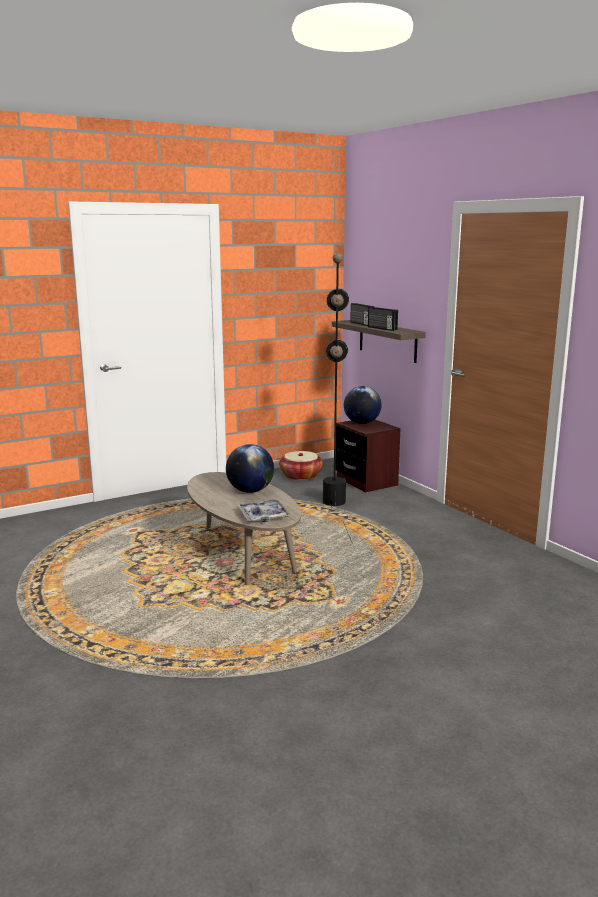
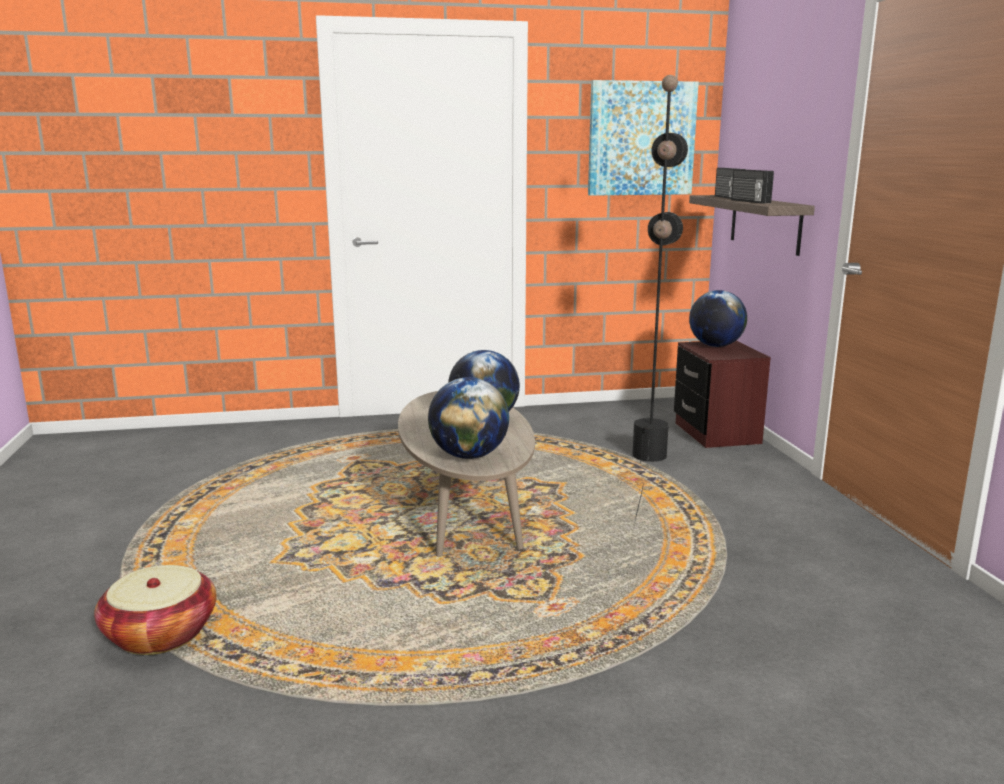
camera: 20 degrees right, 0 degrees up
tray [238,499,290,522] -> globe [428,377,509,459]
basket [279,451,323,480] -> basket moved to [94,565,217,655]
none -> picture [588,80,699,196]

